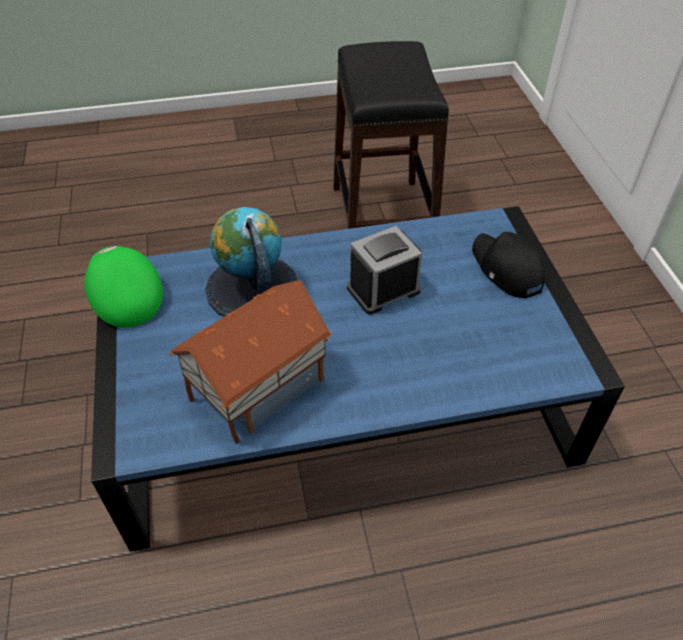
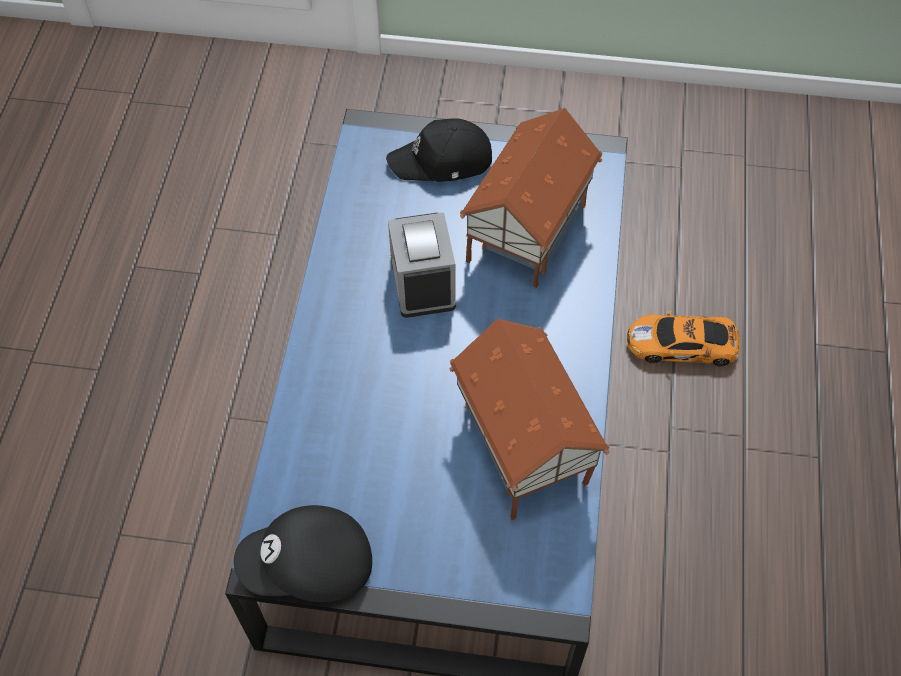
camera: 70 degrees left, 10 degrees up
green cap [85,246,163,328] -> black cap [234,505,372,602]
globe [205,207,297,317] -> none
black stool [333,41,449,229] -> none
none -> toy house [460,108,602,288]
none -> toy car [627,311,740,366]

